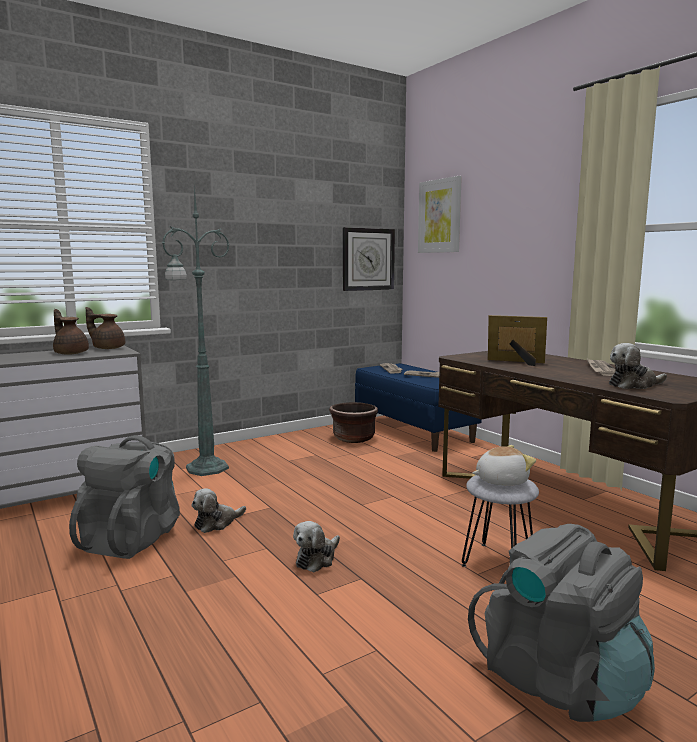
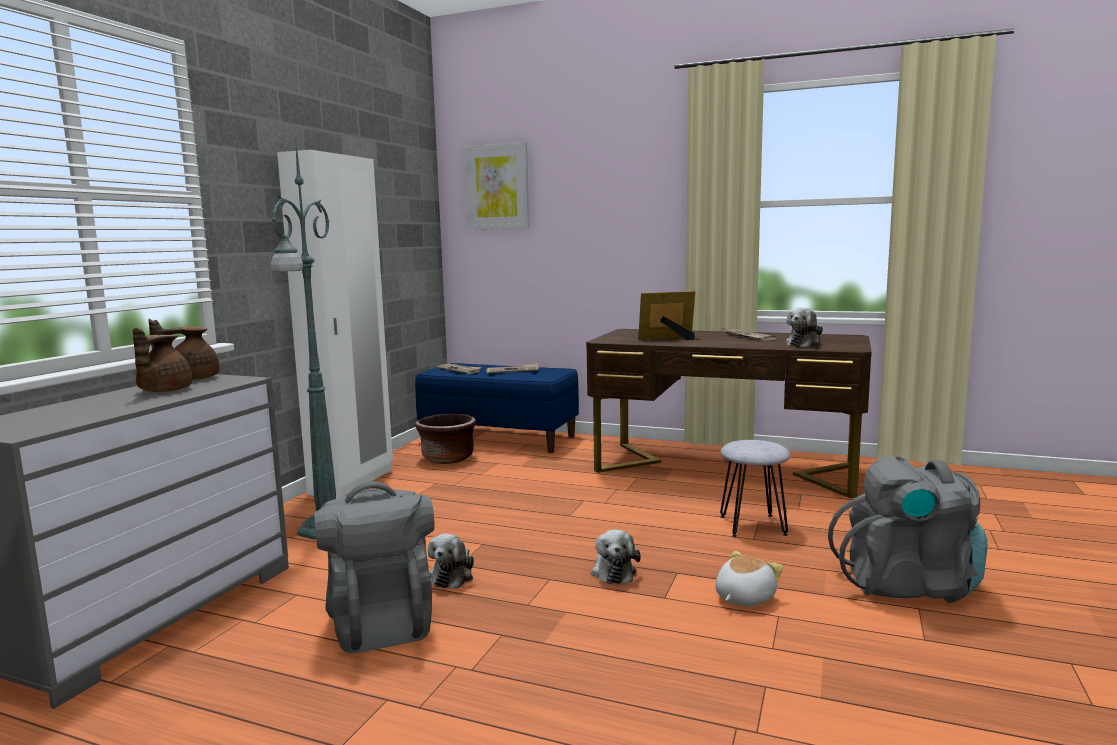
camera: 35 degrees left, 0 degrees up
brown teapot [53,309,89,355] -> brown teapot turned 90 degrees counterclockwise [133,328,192,392]
wall clock [343,227,395,291] -> none
plush toy [472,445,536,486] -> plush toy moved to [716,551,783,607]
none -> white wardrobe [277,150,393,499]

